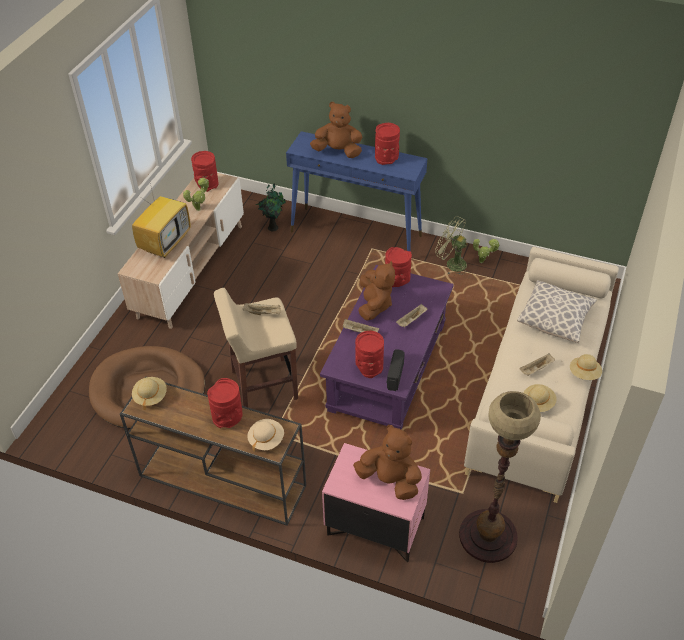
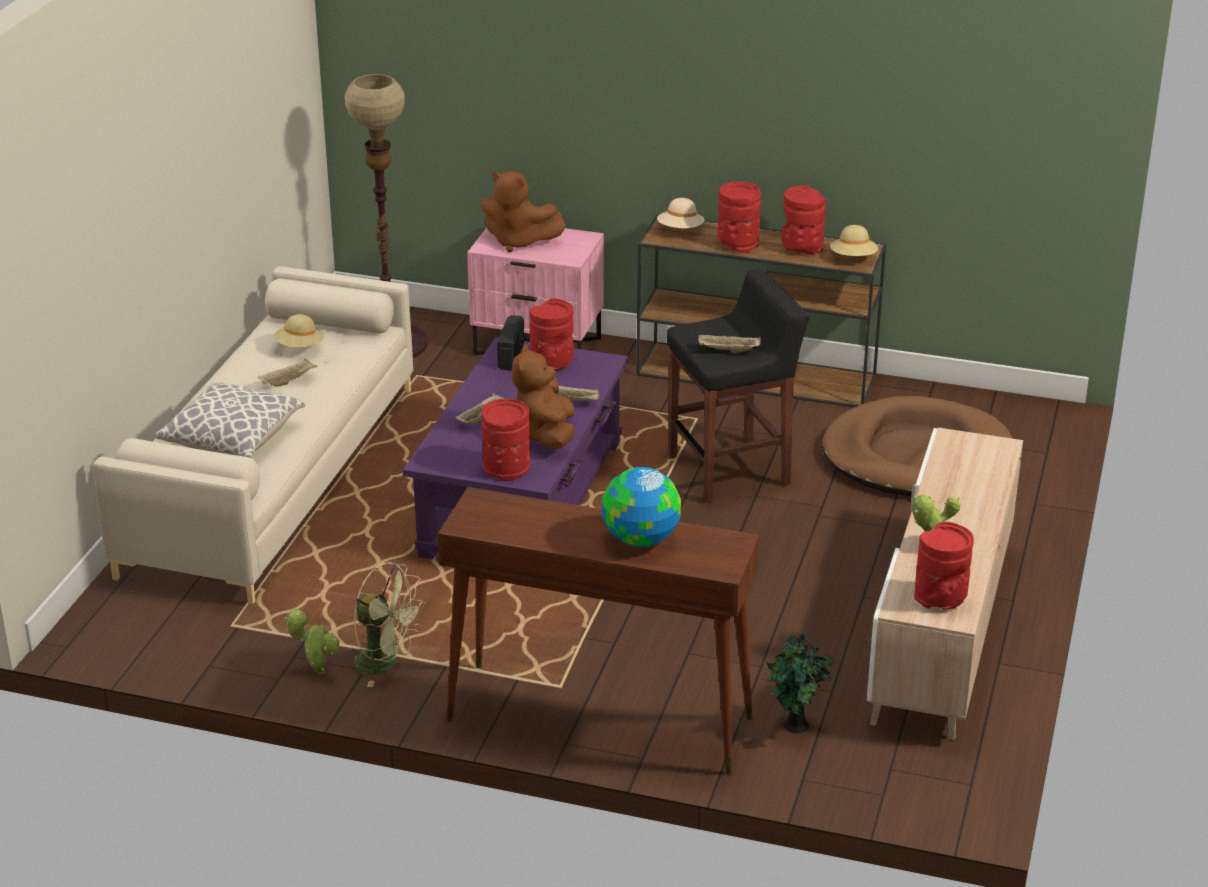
camera: 175 degrees right, 15 degrees down
television [132,183,191,258] -> none
beige stool [214,288,298,407] -> black stool [667,270,809,503]
blue console table [286,131,427,251] -> brown console table [438,487,759,775]
brown plush toy [310,102,362,158] -> globe [602,467,681,547]
red vase [375,123,400,165] -> red vase moved to [782,186,826,254]
beige hat [570,354,602,380] -> none

